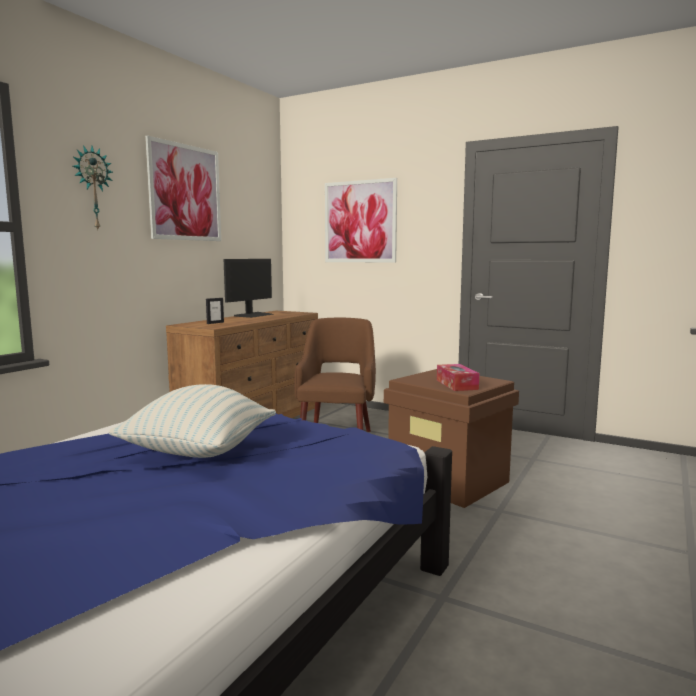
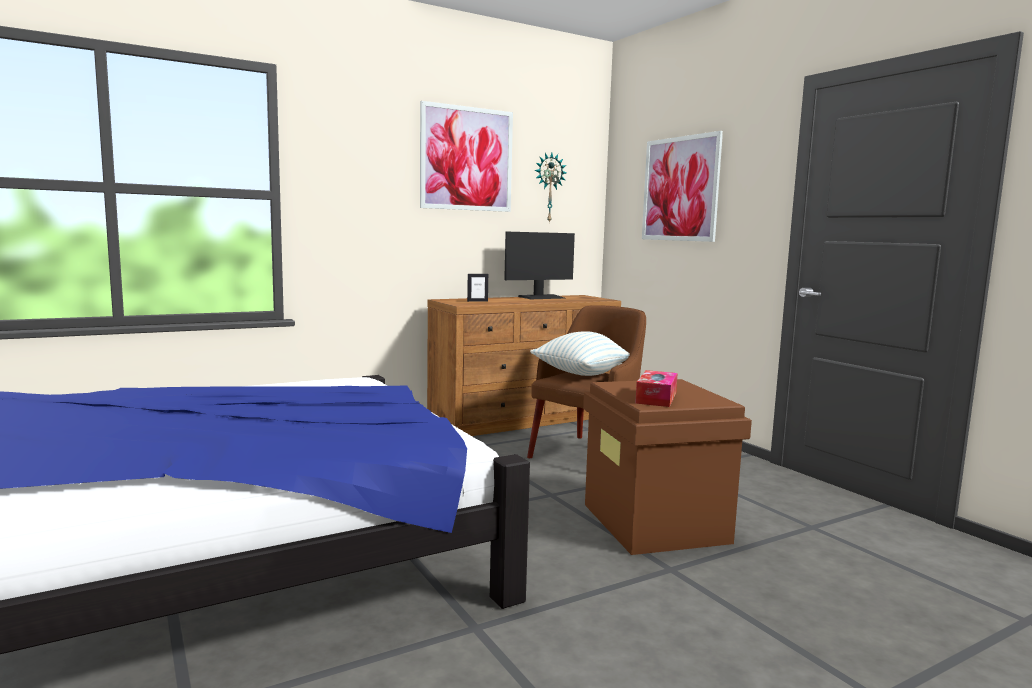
camera: 30 degrees right, 0 degrees up
wall clock [73,145,113,230] -> wall clock moved to [534,152,566,223]
pillow [108,384,276,458] -> pillow moved to [530,331,630,376]

